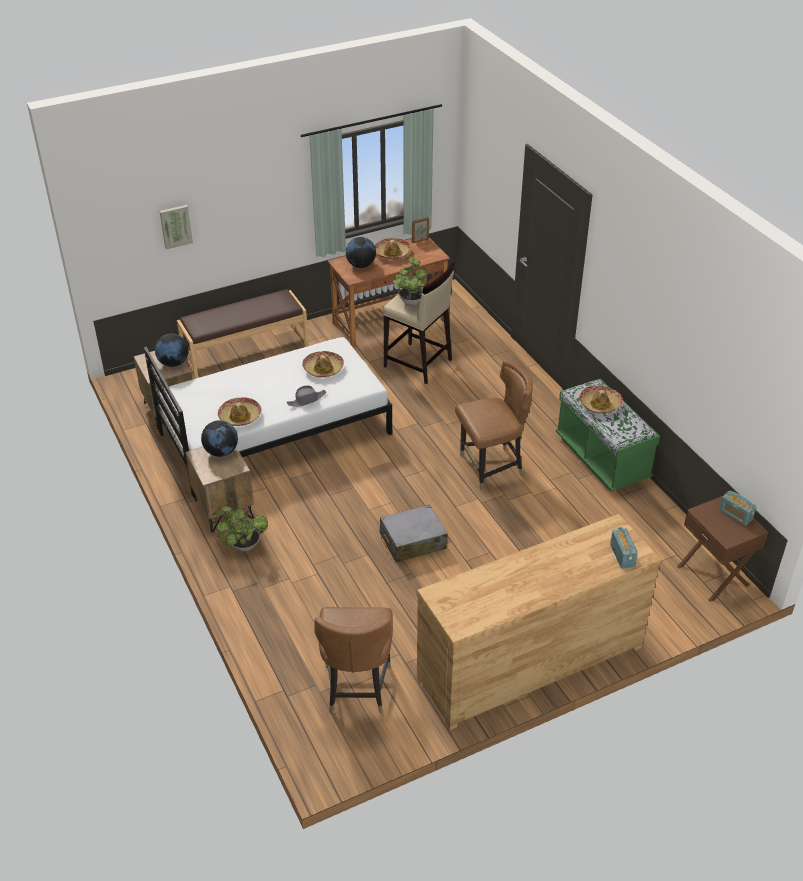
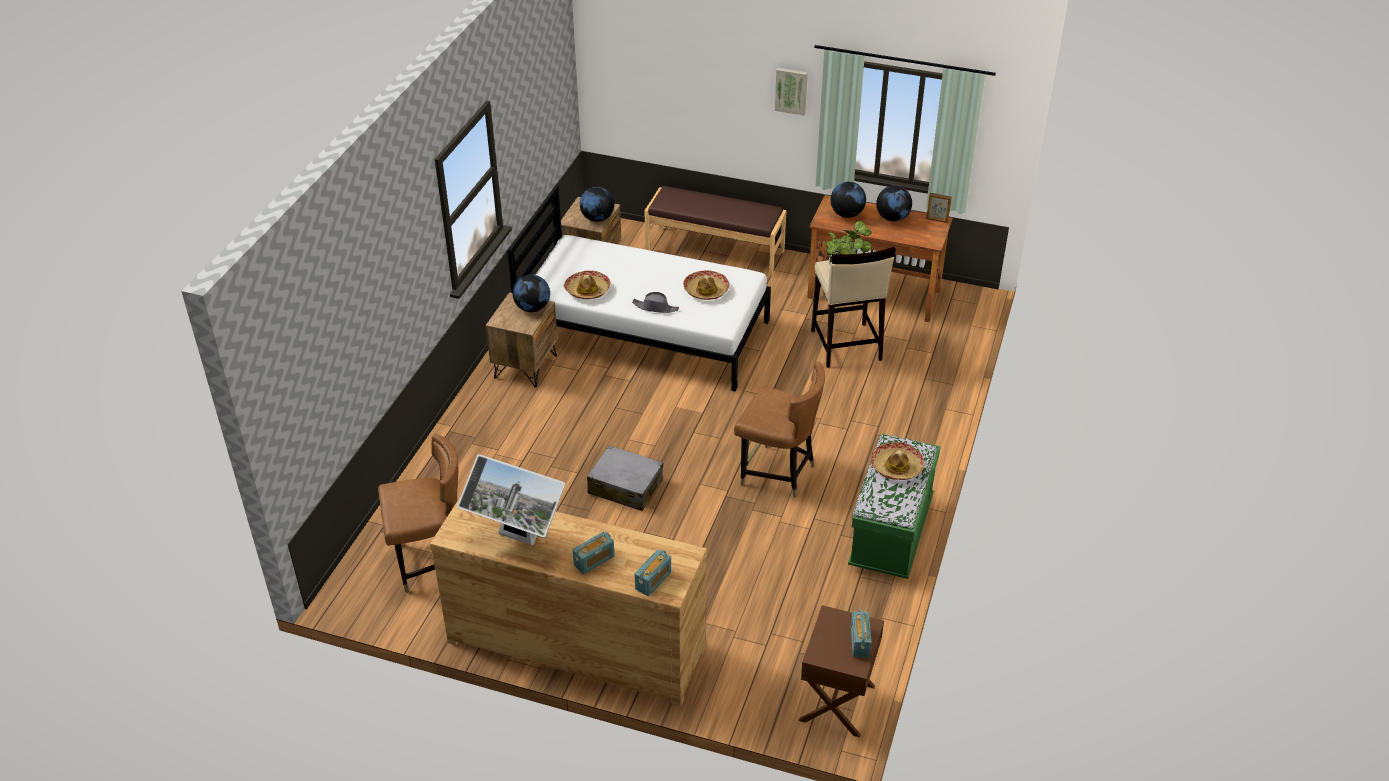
camera: 45 degrees right, 0 degrees up
picture [160,205,193,250] -> picture moved to [775,68,808,116]
potted plant [212,506,268,551] -> none
brown chair [314,607,393,714] -> brown chair turned 150 degrees counterclockwise [378,434,458,592]
hat [375,238,411,259] -> globe [876,185,912,221]
none -> monitor [457,454,566,545]
none -> radio [573,531,615,574]

